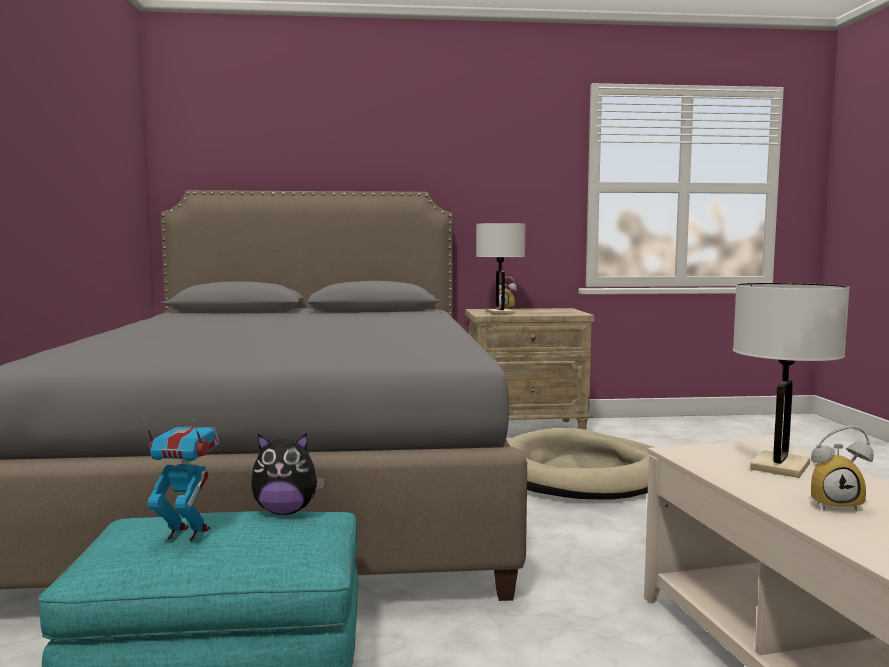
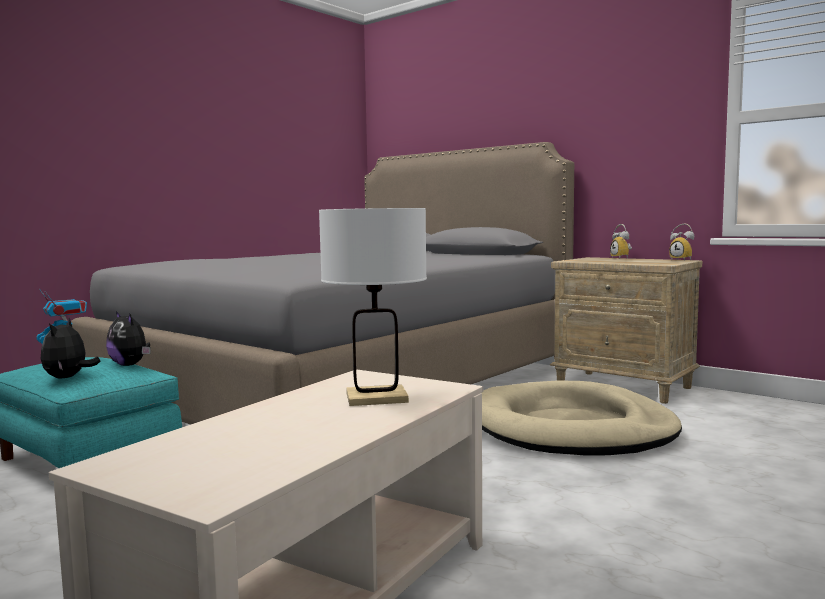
camera: 45 degrees right, 0 degrees up
white table lamp [476,223,525,314] -> none
alarm clock [811,425,874,511] -> alarm clock moved to [669,224,694,261]
none -> plush toy [41,318,100,378]

